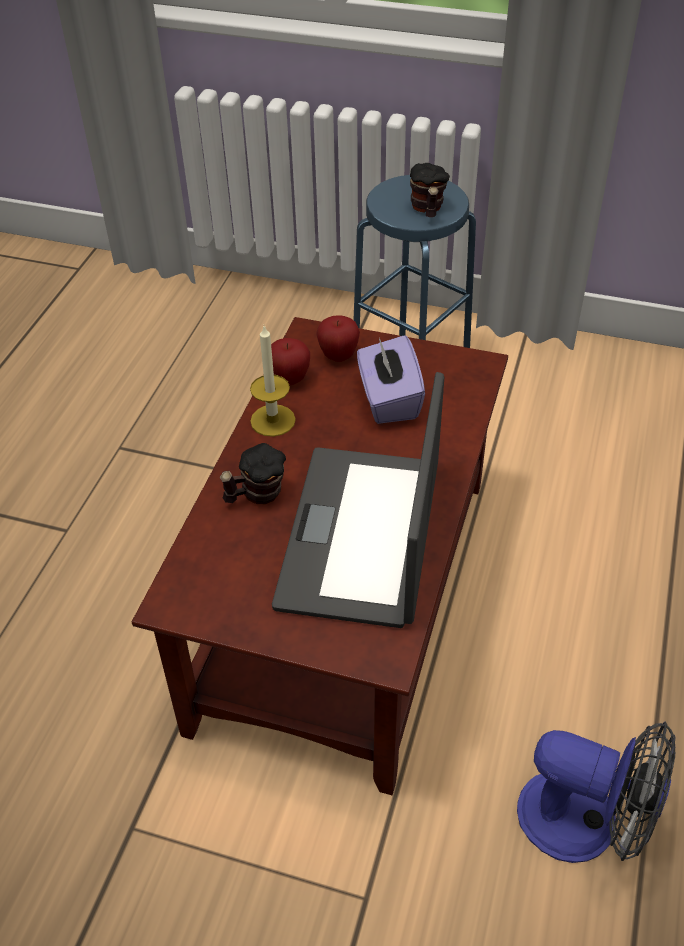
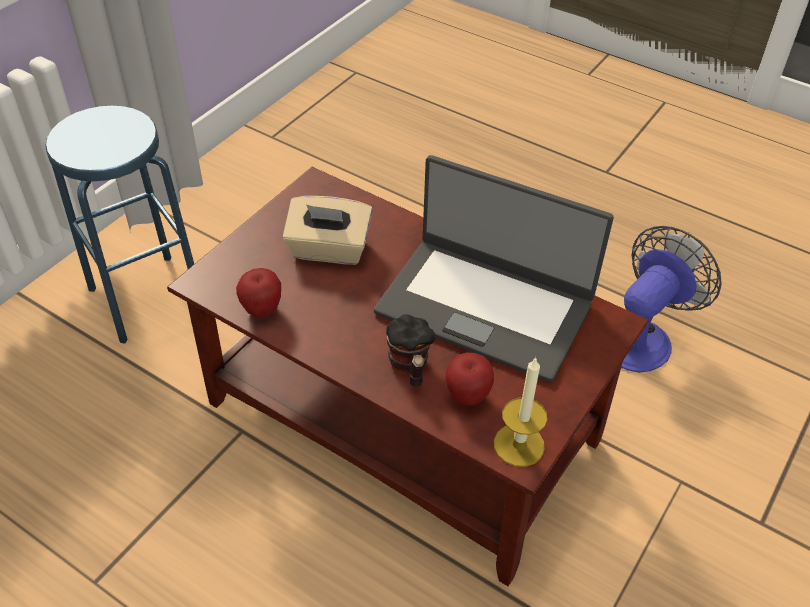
camera: 75 degrees left, 0 degrees up
candle [250,326,296,437] -> candle moved to [494,357,547,467]
apple [316,315,360,362] -> apple moved to [446,353,494,406]
purple tissue box [357,335,425,424] -> beige tissue box [282,196,373,265]
mug [410,163,450,217] -> none

